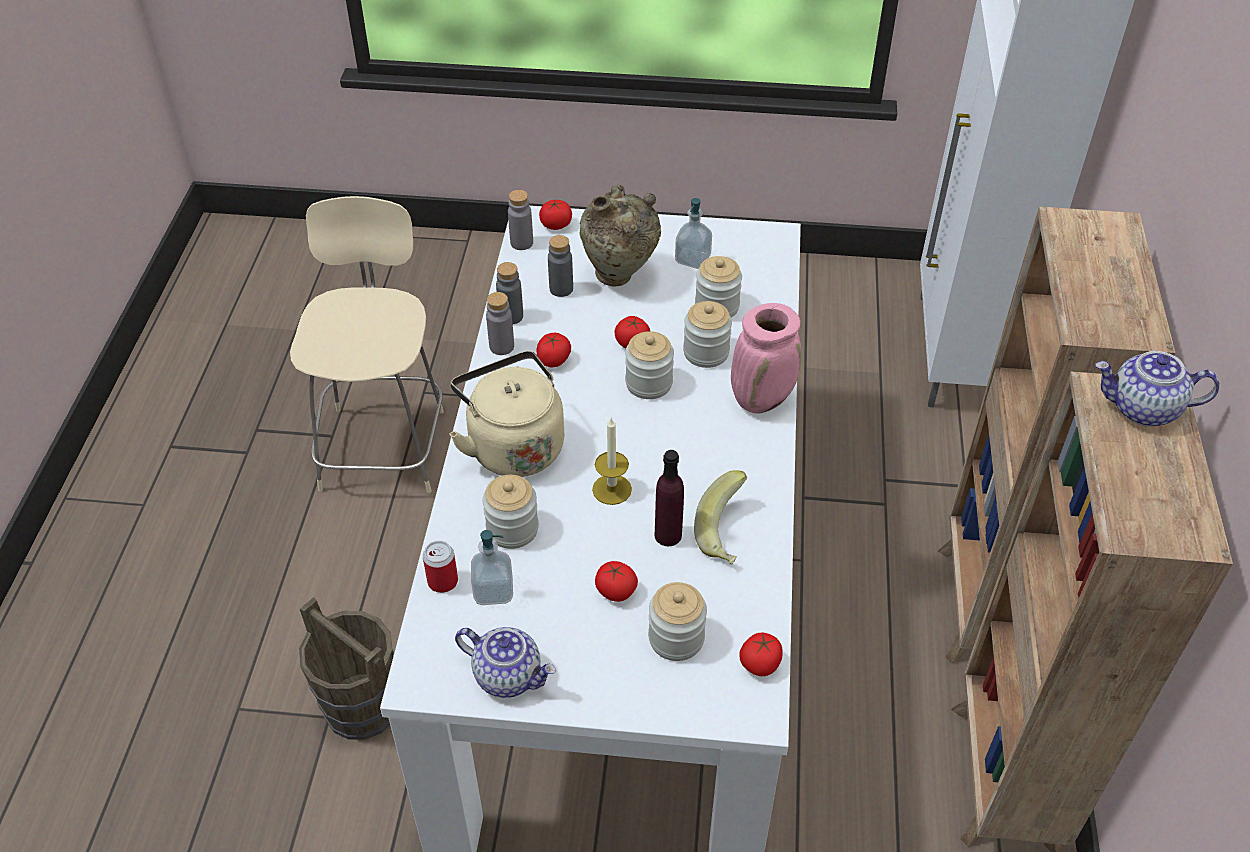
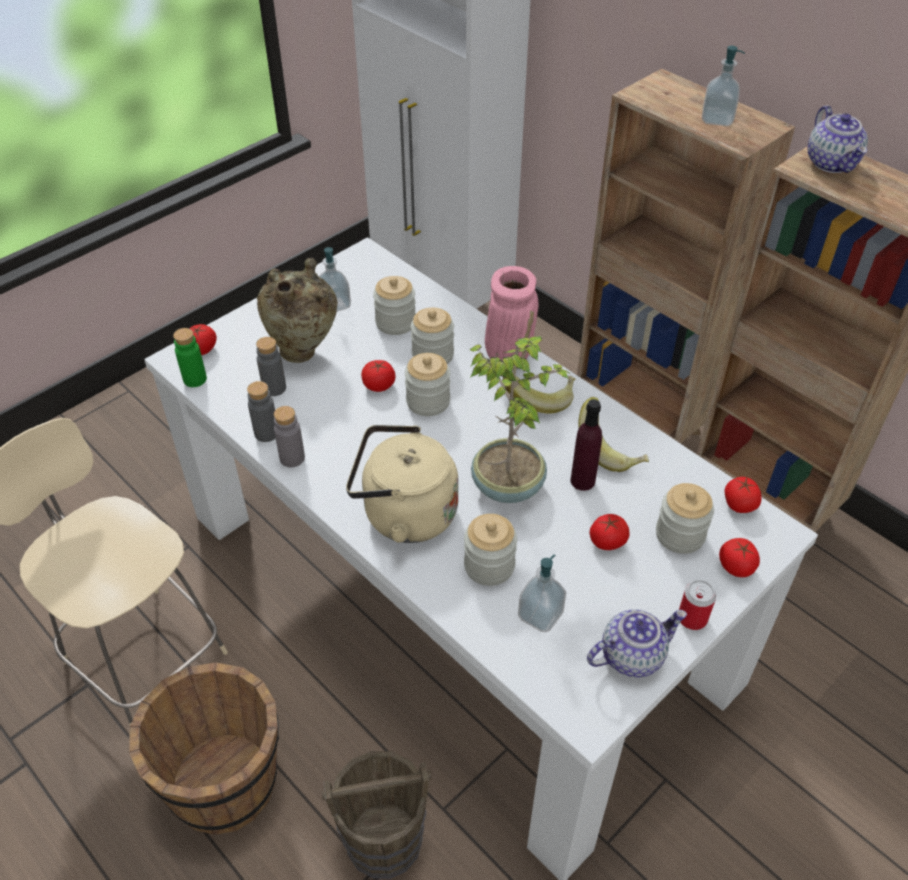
camera: 50 degrees left, 0 degrees up
can [423,541,458,593] -> can moved to [679,580,716,630]
grey bottle [508,190,533,250] -> green bottle [173,328,207,387]
tomato [537,333,571,367] -> tomato moved to [719,538,760,577]
candle [592,418,632,505] -> potted plant [470,336,571,503]
teapot [1095,351,1220,427] -> teapot turned 60 degrees counterclockwise [808,105,868,173]
none -> brown bucket [129,662,279,835]
none -> banana [503,376,576,414]
none -> soap dispenser [702,46,745,126]

